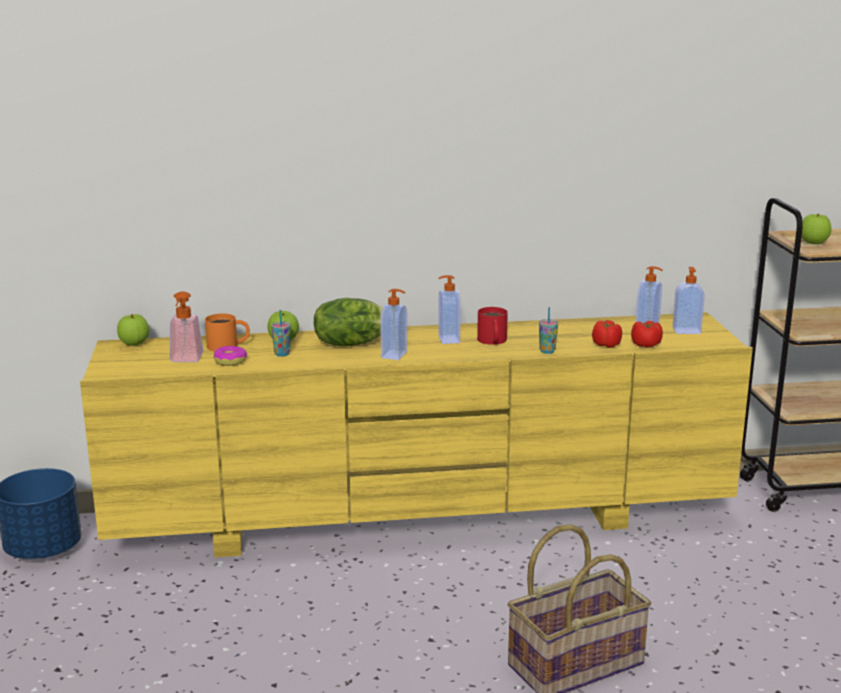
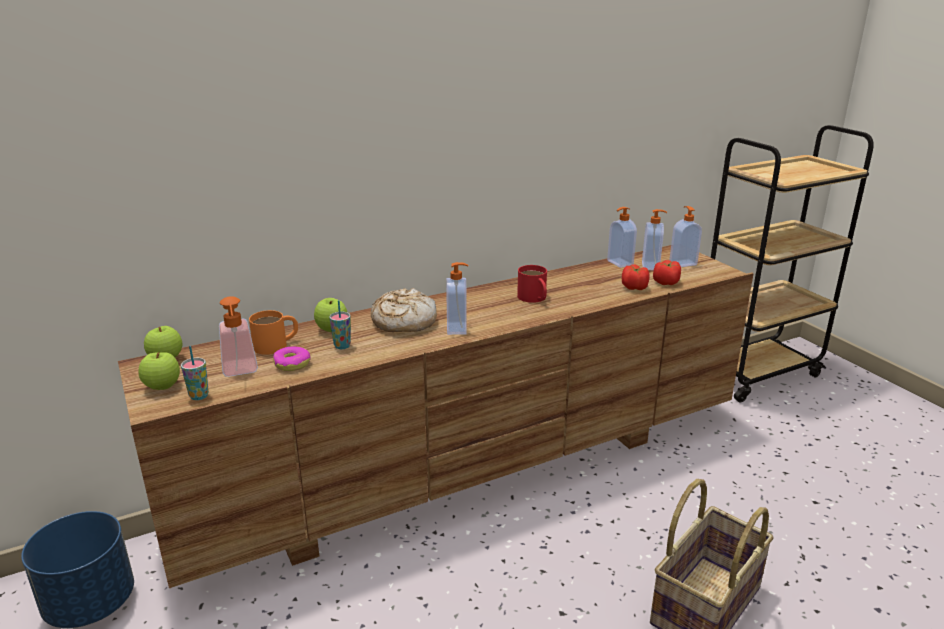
camera: 20 degrees left, 5 degrees up
yellow cabinet [80,312,753,558] -> brown cabinet [118,245,754,588]
lettuce [314,298,383,346] -> bread [371,288,437,332]
soap dispenser [438,275,461,344] -> soap dispenser moved to [607,207,637,268]
cup [539,307,558,354] -> cup moved to [181,346,209,400]
apple [802,214,831,244] -> apple moved to [138,352,180,390]

